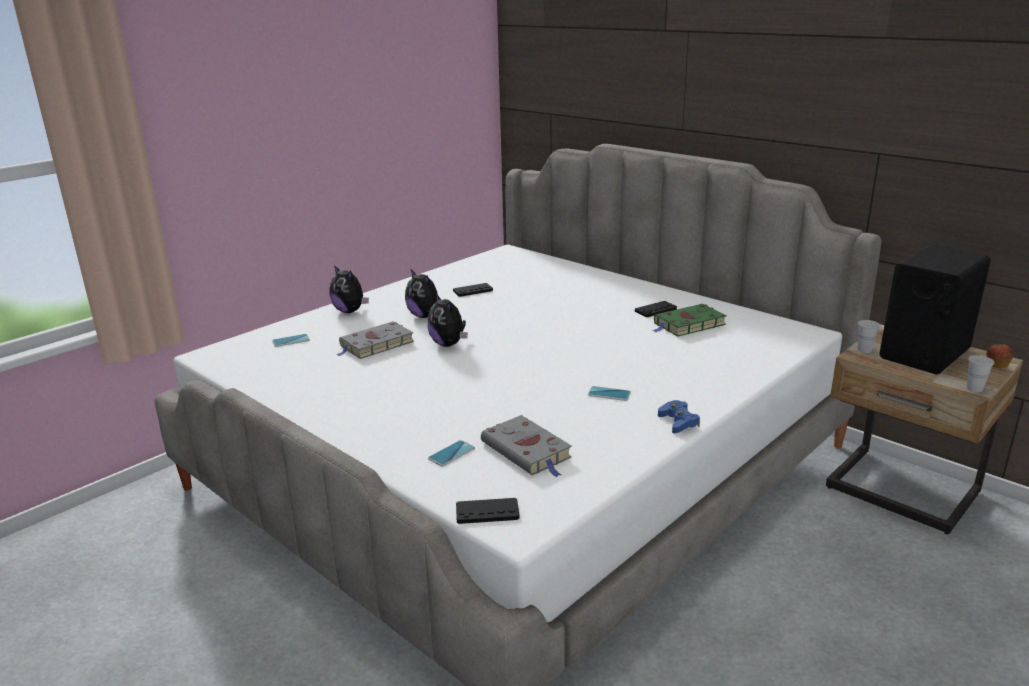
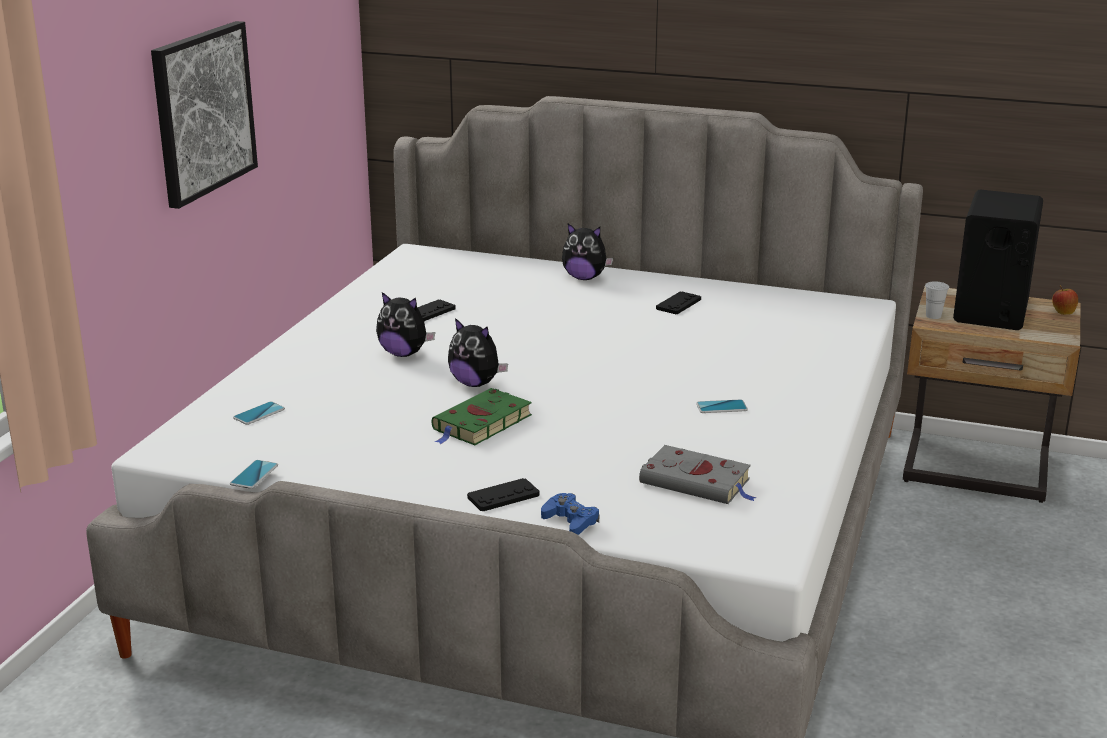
camera: 25 degrees left, 0 degrees up
plush toy [329,265,369,313] -> plush toy moved to [562,223,613,280]
grey book [336,321,414,359] -> none
phone [428,440,475,466] -> phone moved to [230,460,278,489]
black game controller [456,498,520,524] -> black game controller moved to [467,478,540,511]
green book [652,304,727,337] -> green book moved to [431,388,532,445]
blue game controller [658,400,700,433] -> blue game controller moved to [541,493,599,535]
white cup [967,355,994,392] -> none
none -> picture [151,21,258,209]

